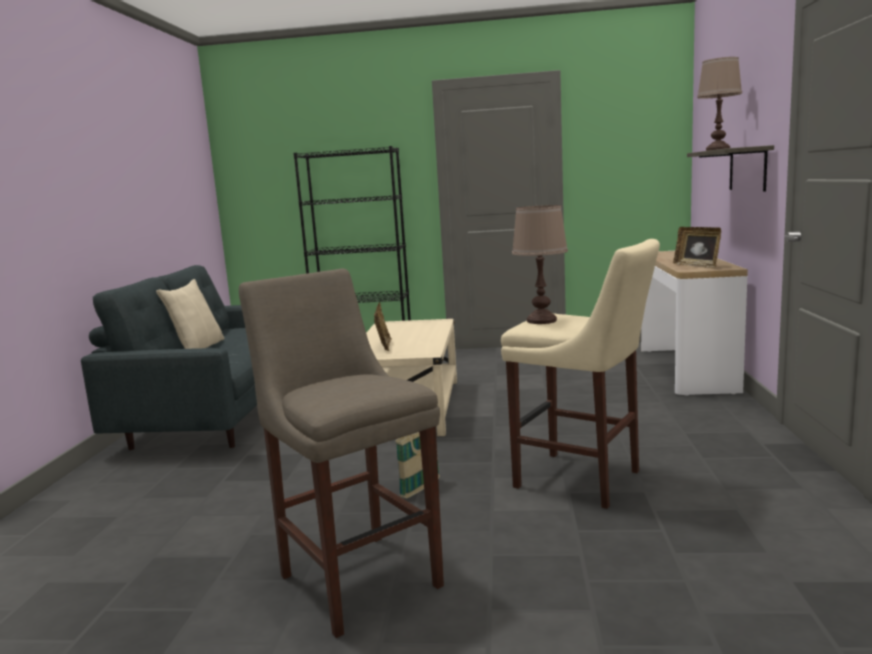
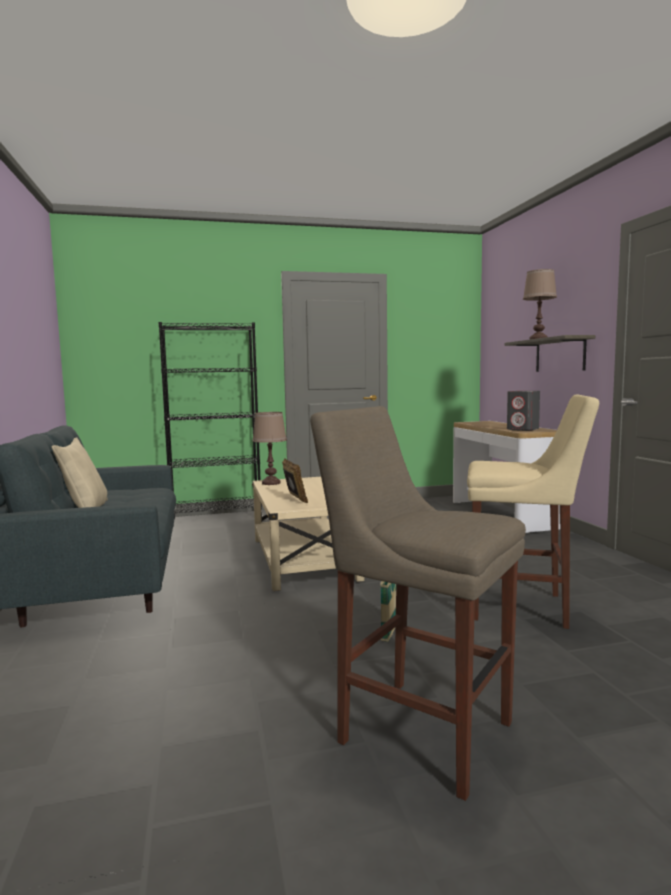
camera: 20 degrees left, 5 degrees down
brown table lamp [512,205,568,324] -> brown table lamp moved to [252,412,287,485]
picture frame [673,227,721,268] -> grey speaker [507,391,540,431]

